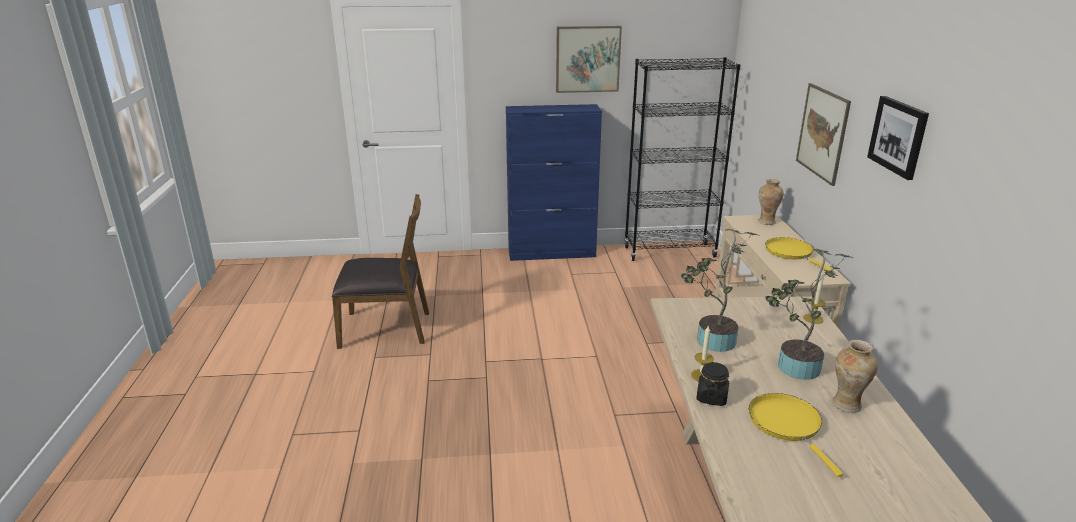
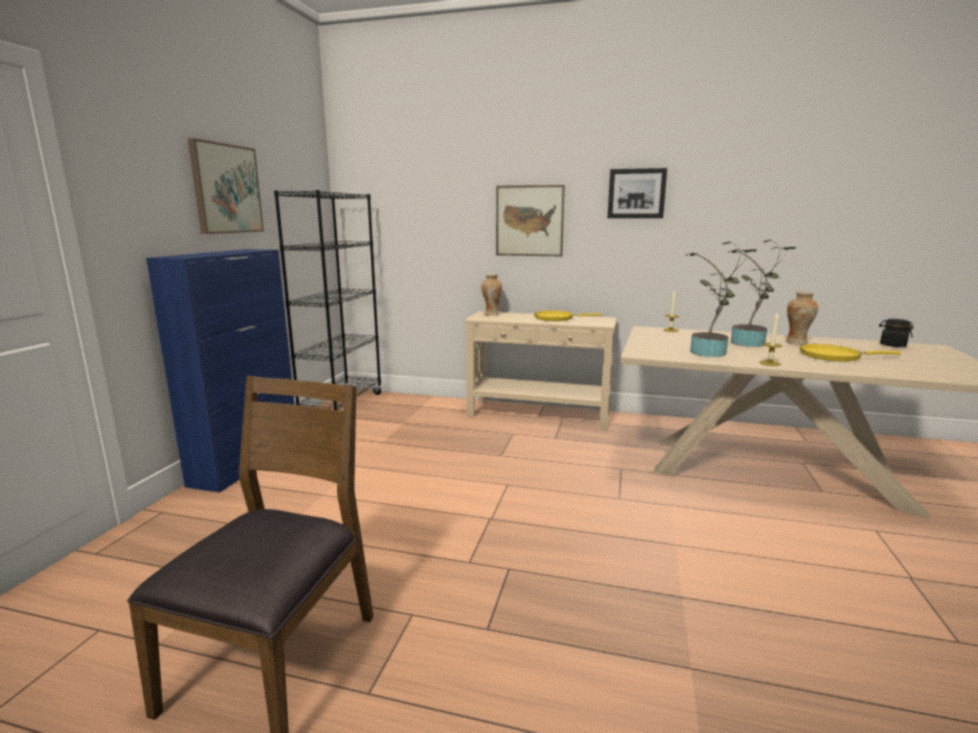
camera: 70 degrees left, 10 degrees down
black jar [696,362,729,406] -> black jar moved to [879,319,914,347]

